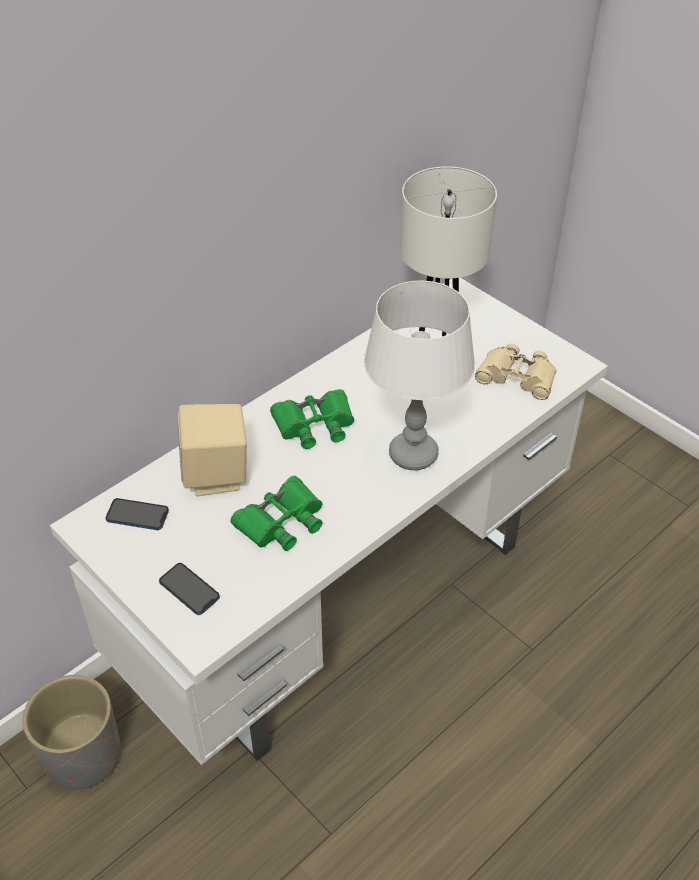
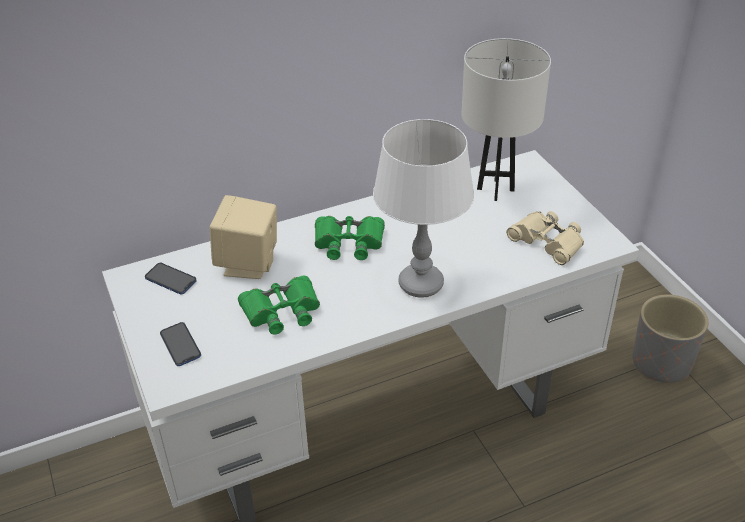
camera: 20 degrees right, 5 degrees down
grey planter [23,675,121,790] -> grey planter moved to [632,294,708,383]

